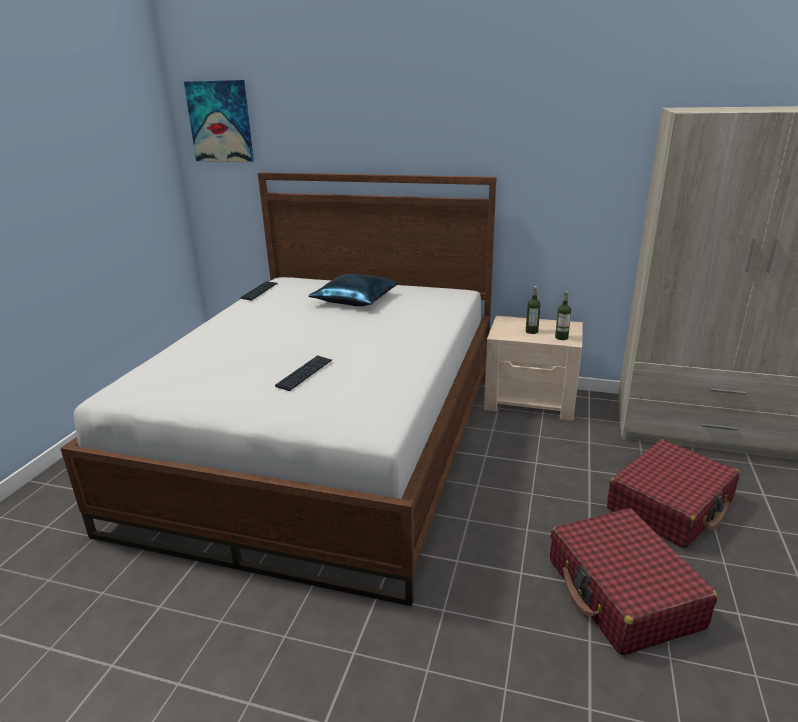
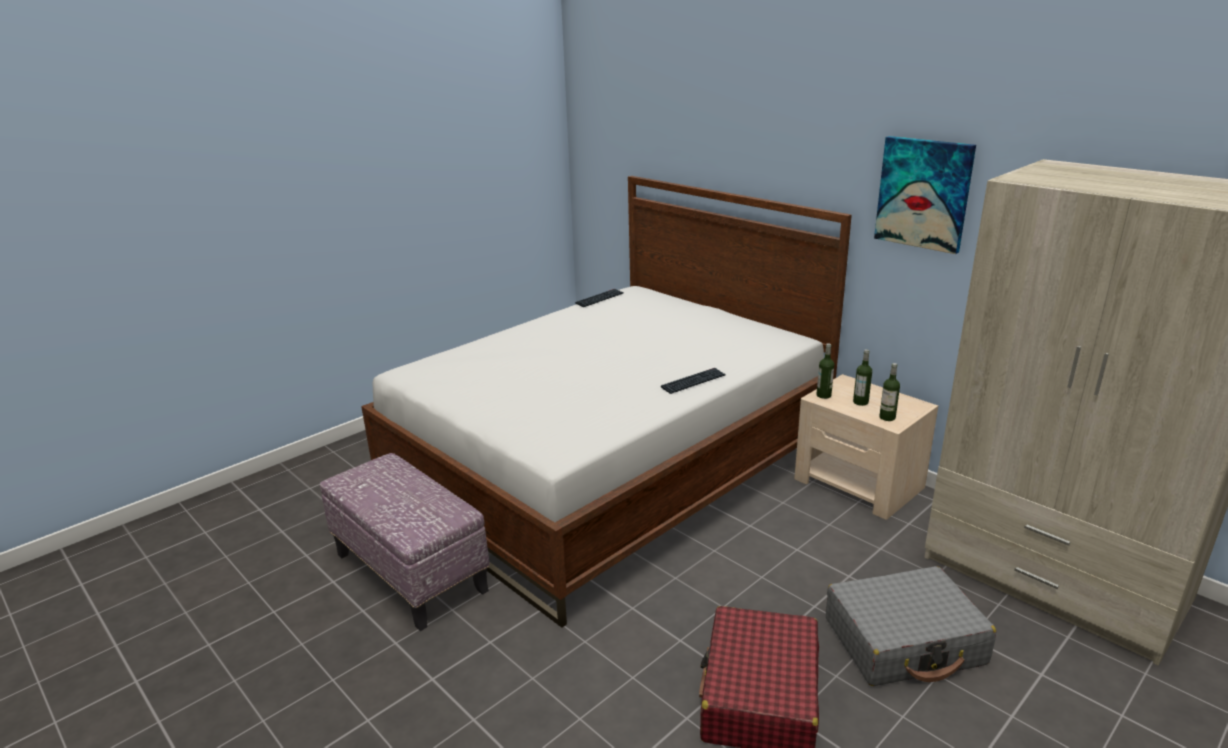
camera: 30 degrees right, 0 degrees up
picture [184,80,254,162] -> picture moved to [874,136,976,254]
keyboard [275,355,332,391] -> keyboard moved to [661,368,726,394]
blue pillow [308,274,397,306] -> none
red suitcase [607,439,740,548] -> grey suitcase [826,566,996,686]
none -> ottoman [320,453,489,631]
none -> bottle [816,343,835,399]

